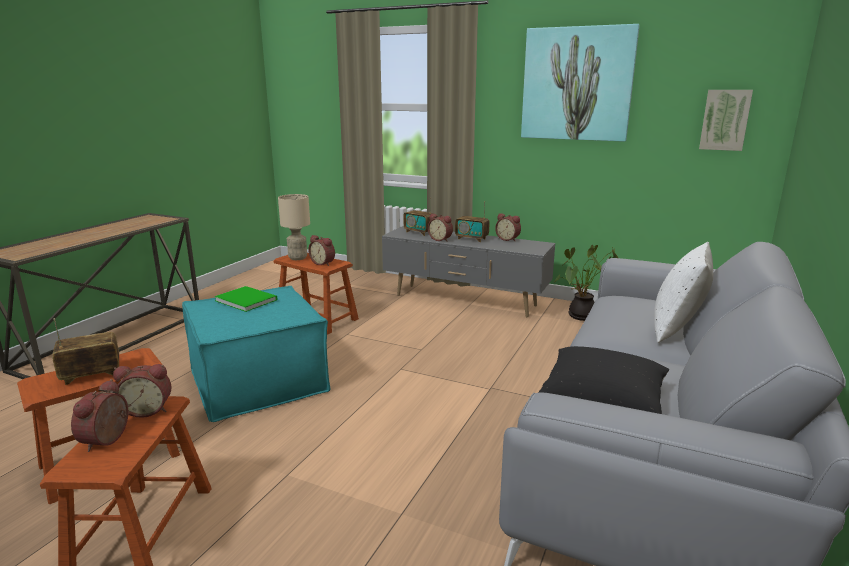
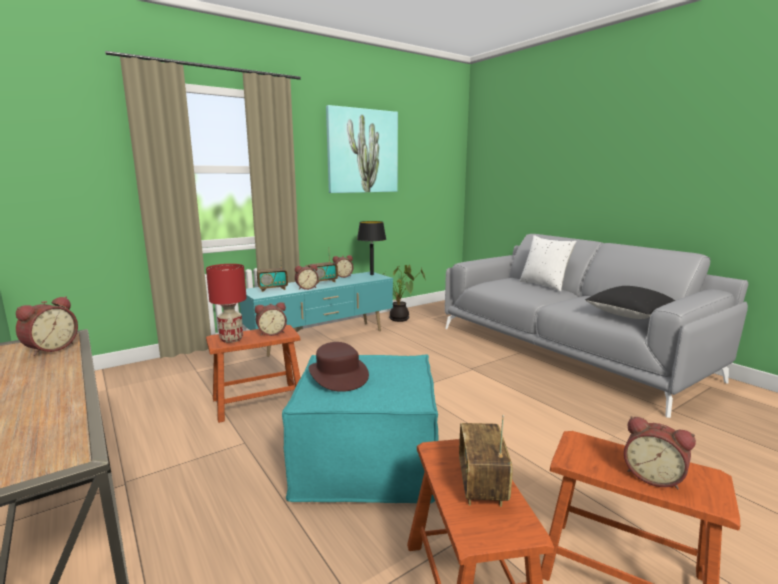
camera: 60 degrees left, 5 degrees down
alarm clock [113,364,172,418] -> alarm clock moved to [16,296,78,356]
green book [215,286,277,312] -> brown hat [309,342,369,392]
beige table lamp [278,194,310,260] -> red table lamp [206,264,247,343]
grey tv stand [382,226,555,317] -> turquoise tv stand [240,272,393,357]
picture [699,90,753,151] -> none
none -> black table lamp [357,221,386,275]

